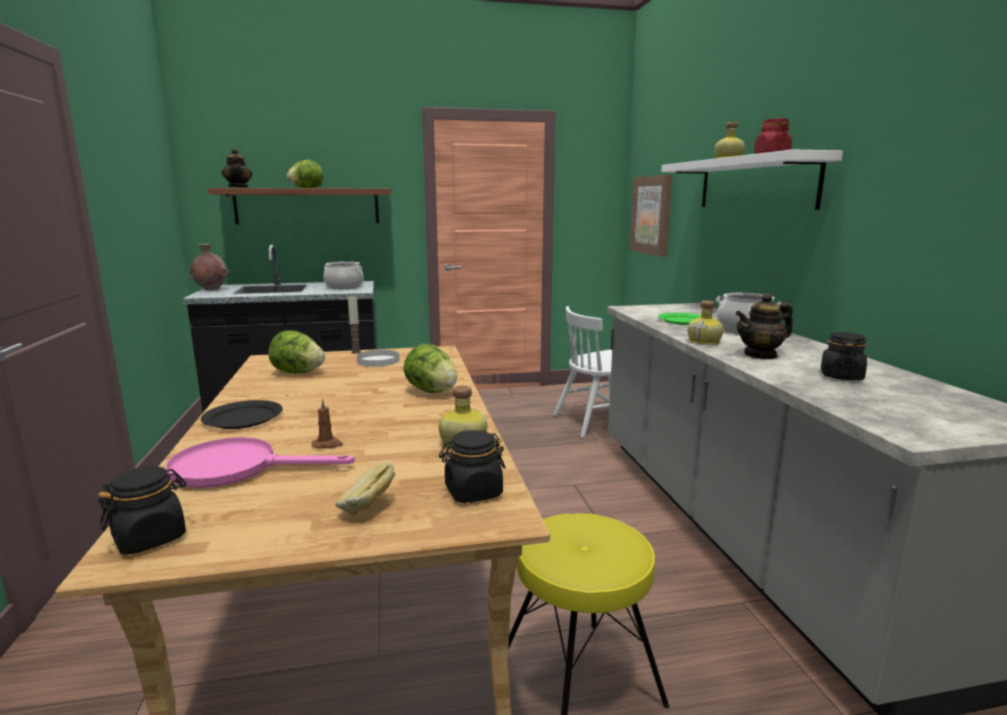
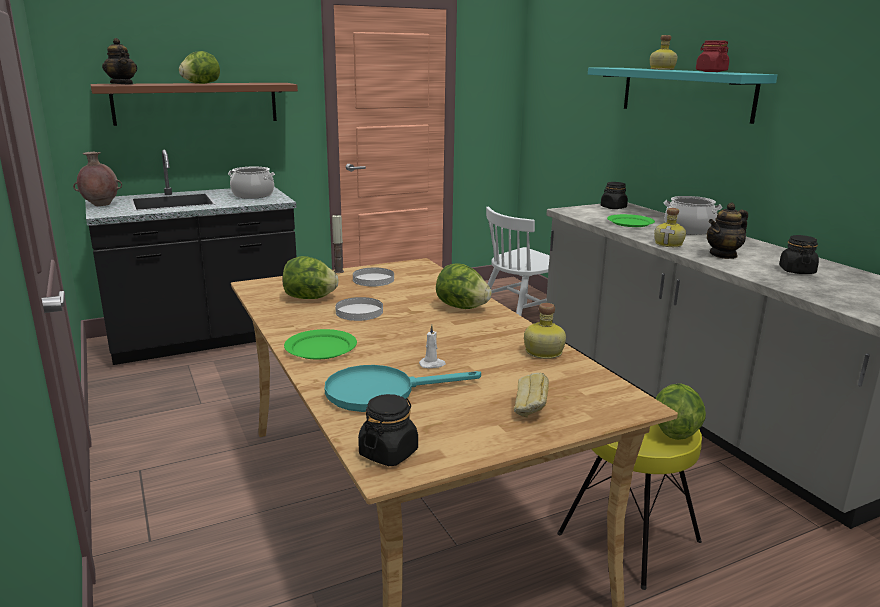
camera: 15 degrees left, 5 degrees up
pink frying pan [166,437,355,488] -> turquoise frying pan [325,365,481,412]
black plate [201,400,283,429] -> green plate [284,329,357,360]
brown candle [312,399,343,449] -> white candle [419,325,446,368]
black jar [439,430,506,503] -> black jar moved to [601,182,628,209]
picture [630,175,672,256] -> none
white shelf [661,149,843,210] -> turquoise shelf [588,68,777,124]
none -> white plate [335,297,383,321]
none -> lettuce [656,383,706,440]

